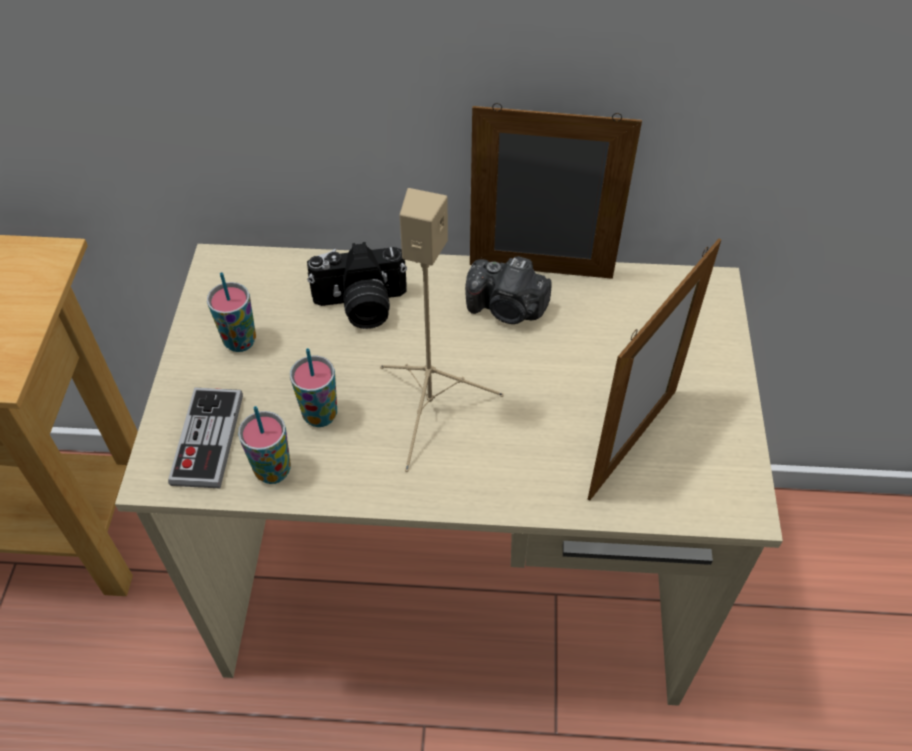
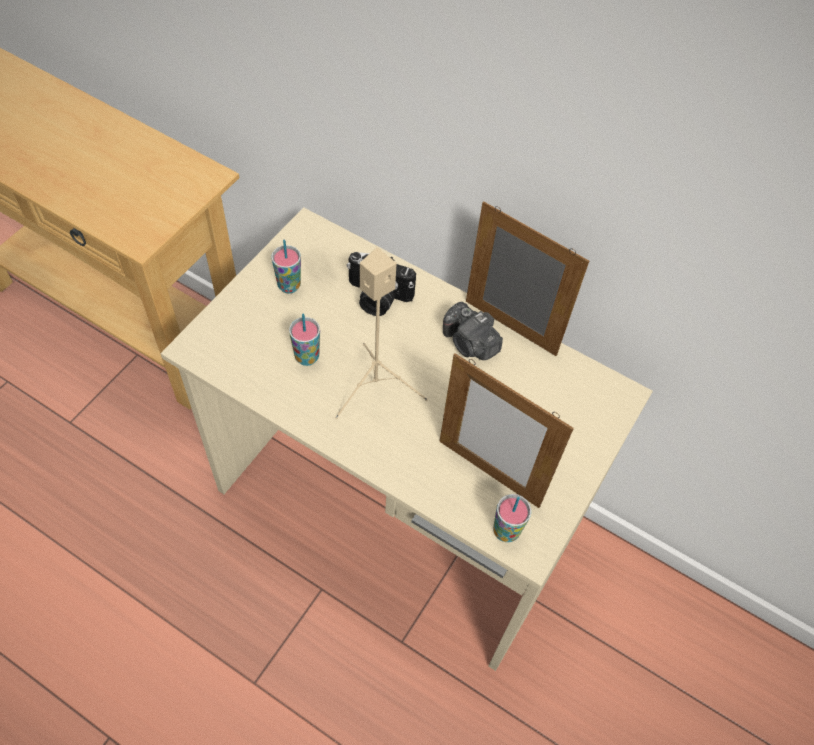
camera: 25 degrees right, 5 degrees up
game controller [168,387,243,488] -> none
cup [238,406,291,484] -> cup moved to [493,494,531,542]
picture frame [588,238,721,501] -> picture frame turned 60 degrees clockwise [439,353,574,508]

